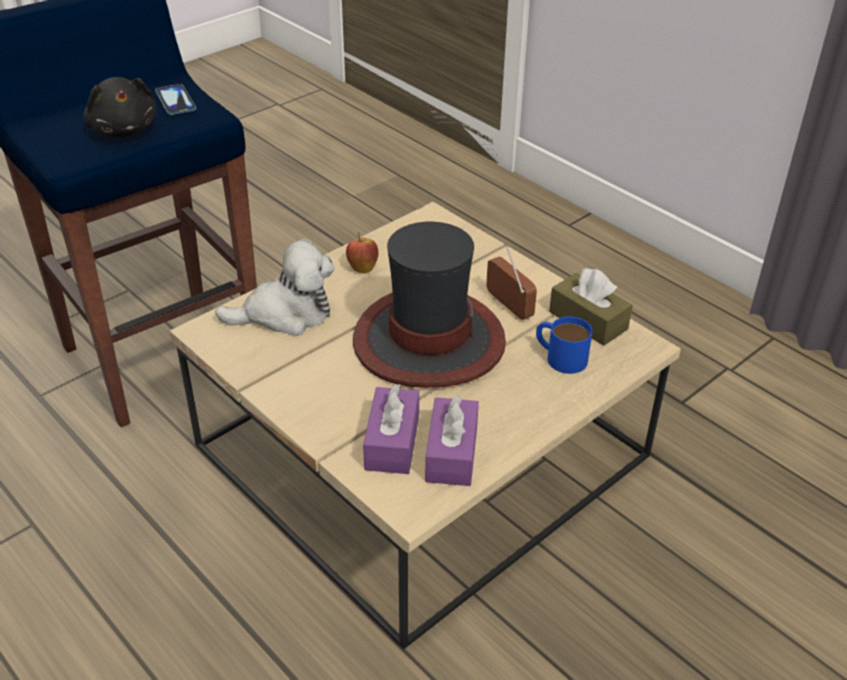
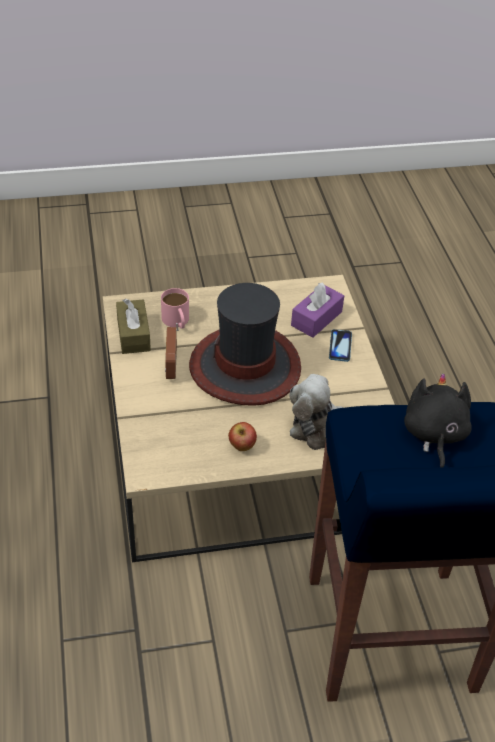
camera: 150 degrees left, 5 degrees up
phone [155,84,196,115] -> phone moved to [329,329,352,362]
purple tissue box [425,395,479,486] -> none
blue mug [536,316,592,374] -> pink mug [161,288,189,329]

